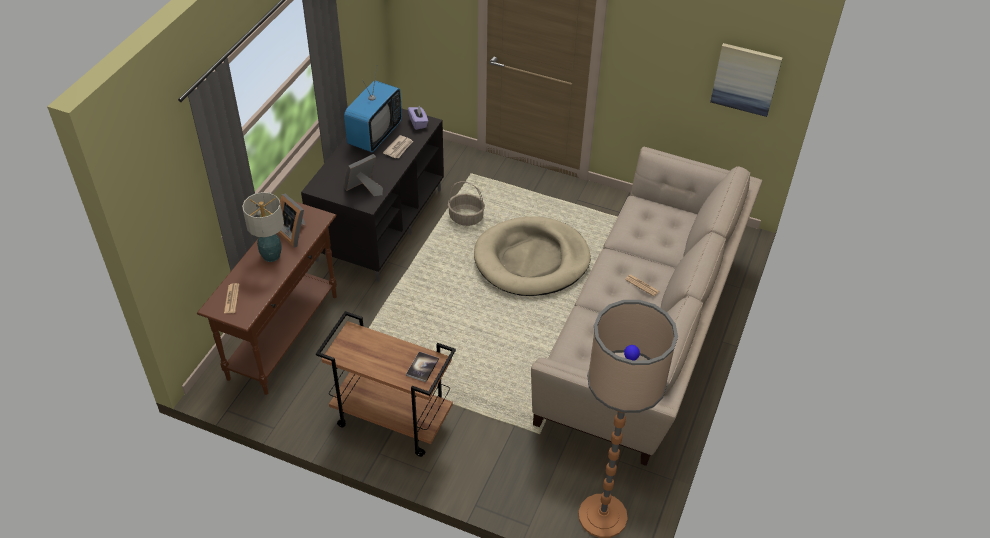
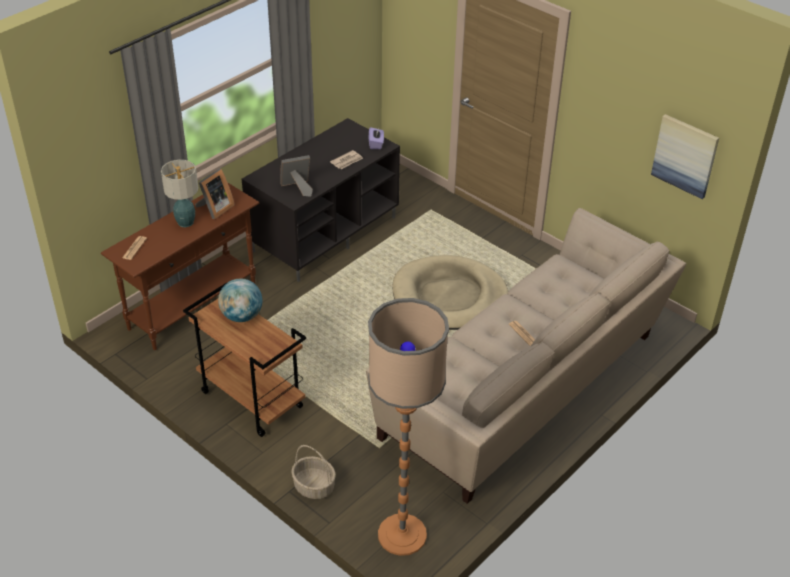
camera: 20 degrees right, 5 degrees down
picture frame [278,194,306,248] -> picture frame turned 120 degrees counterclockwise [195,169,235,219]
television [344,65,402,153] -> none
book [406,352,439,382] -> none
basket [448,182,485,226] -> basket moved to [291,445,336,499]
none -> globe [218,278,262,322]

